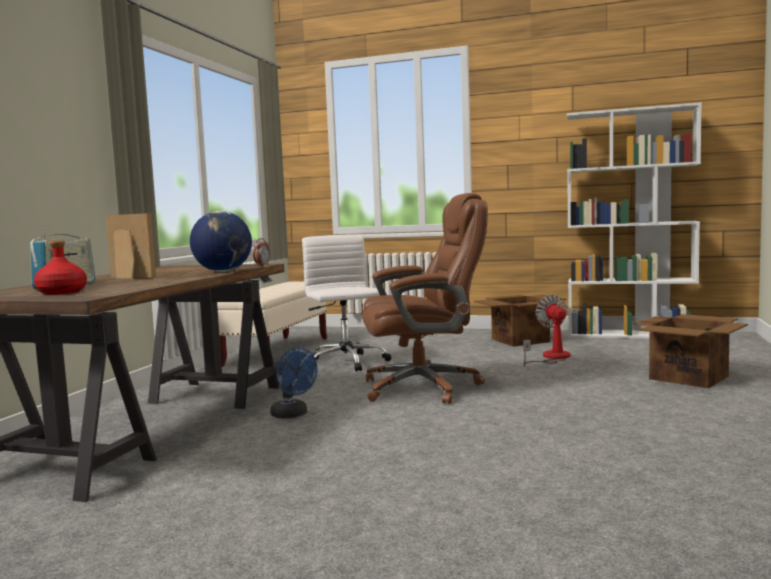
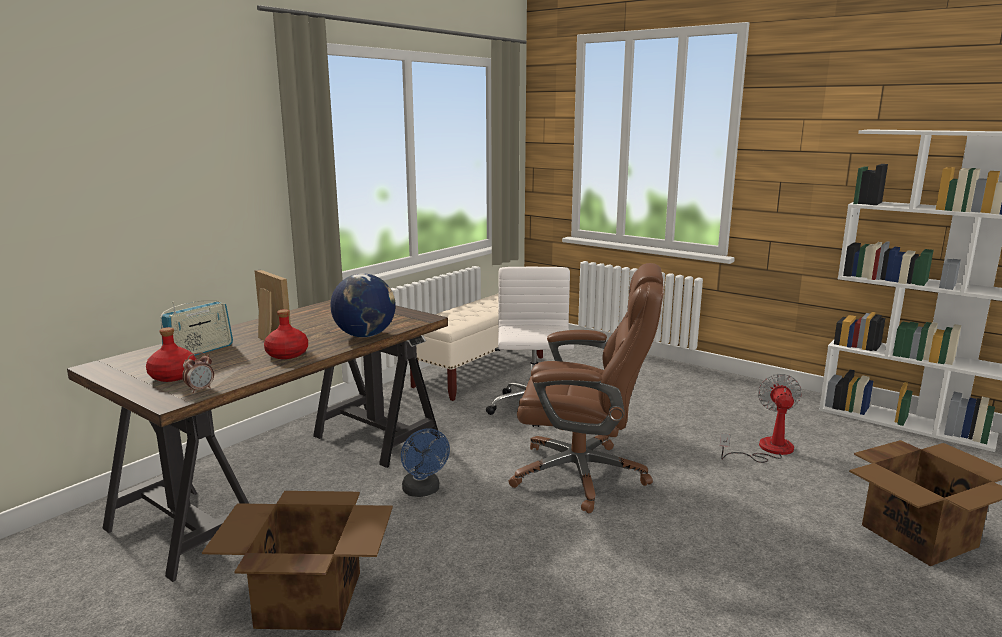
camera: 20 degrees right, 10 degrees up
alarm clock [253,238,270,266] -> alarm clock moved to [182,352,214,393]
cardboard box [474,295,567,347] -> cardboard box moved to [202,491,393,630]
none -> red bottle [264,309,308,359]

